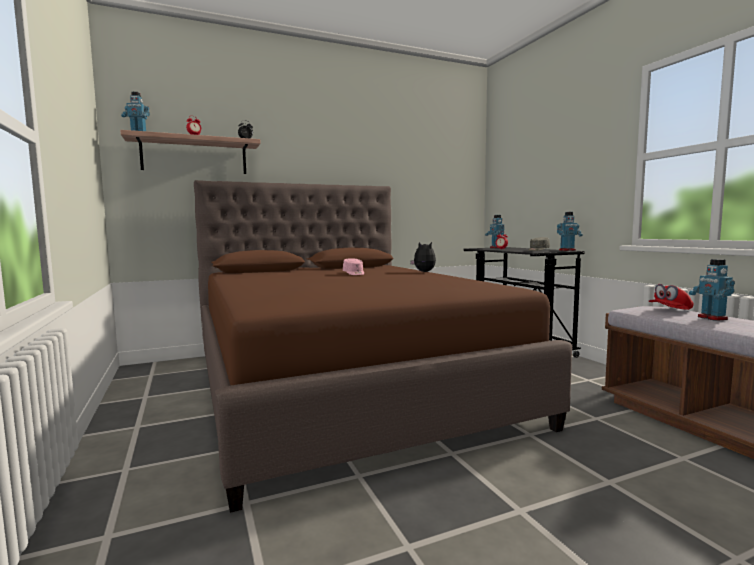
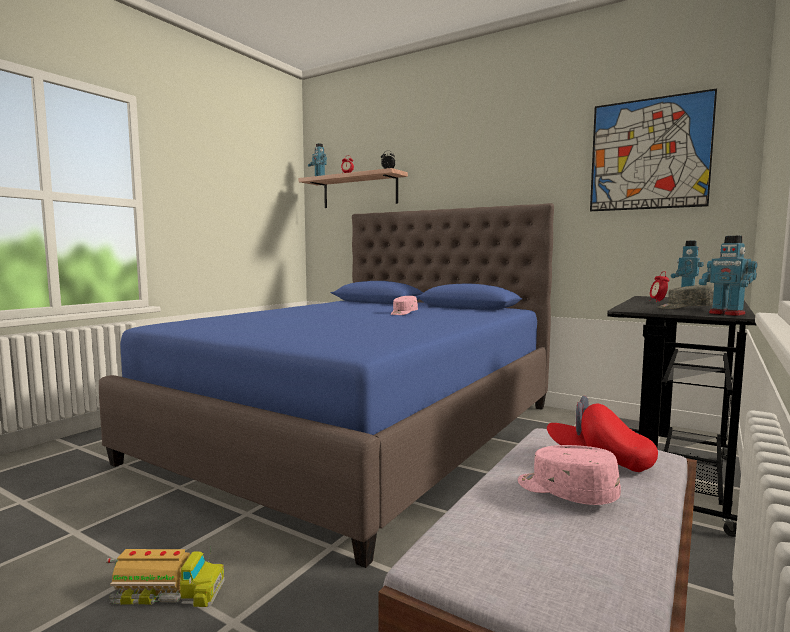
camera: 55 degrees right, 0 degrees up
brown bed [194,180,572,513] -> blue bed [99,203,554,568]
plush toy [410,242,436,272] -> none
toy robot [689,259,735,321] -> pink cap [518,445,621,505]
none -> toy truck [106,547,224,607]
none -> picture [590,88,717,211]

